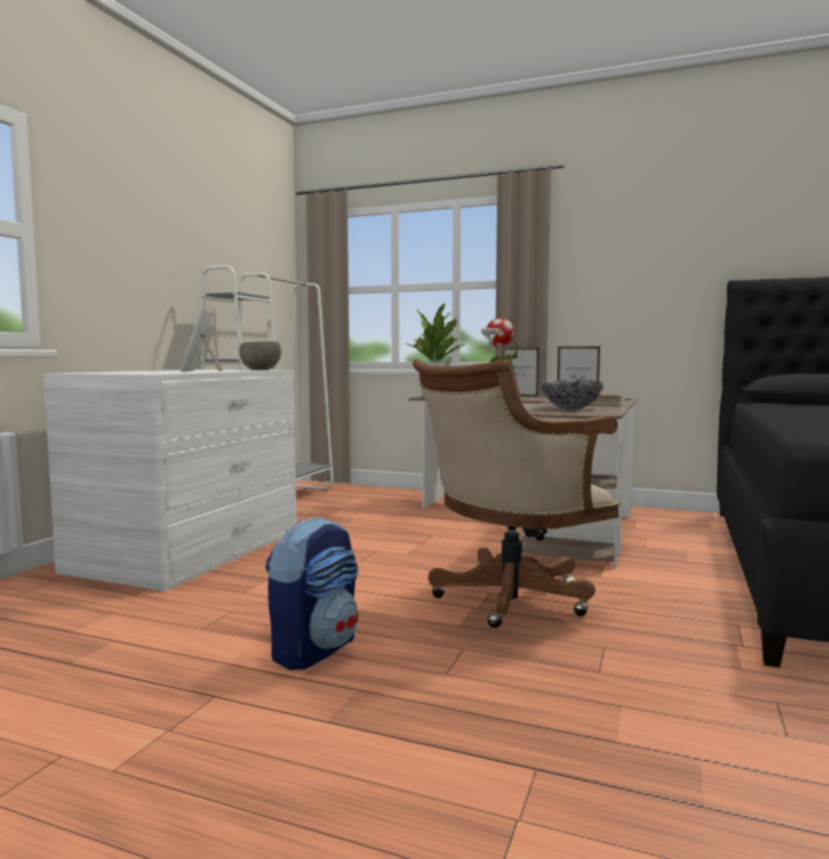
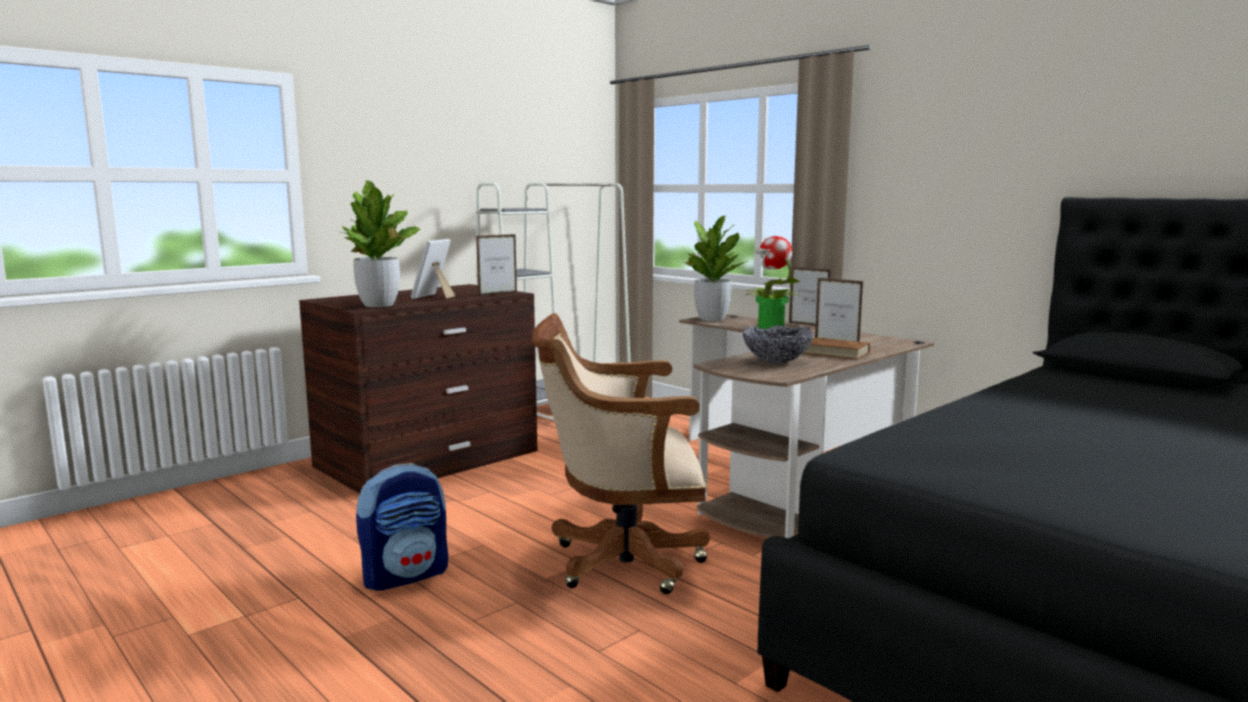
camera: 25 degrees right, 5 degrees up
white dresser [43,369,297,591] -> brown dresser [299,284,538,494]
grey bowl [239,341,281,370] -> picture frame [476,234,517,296]
none -> potted plant [341,180,421,307]

